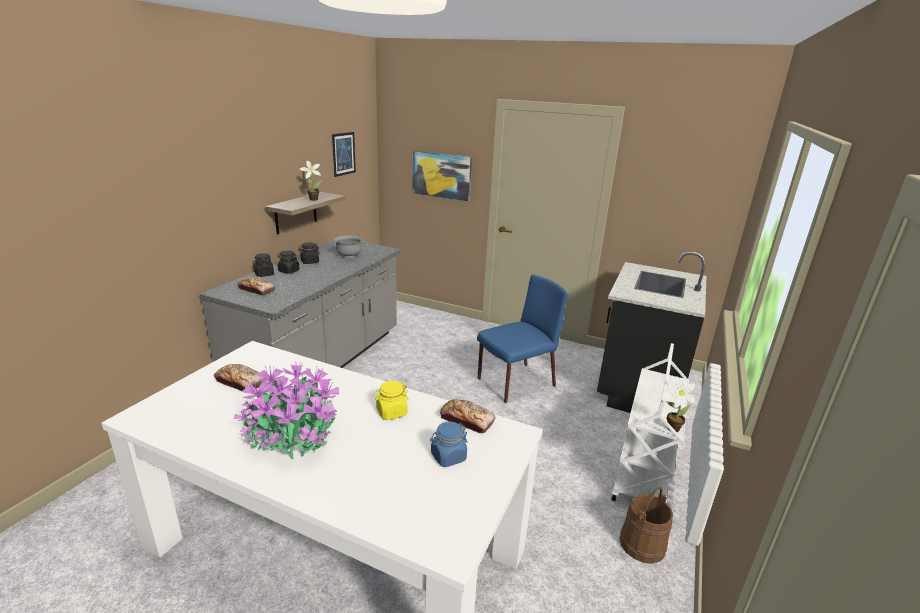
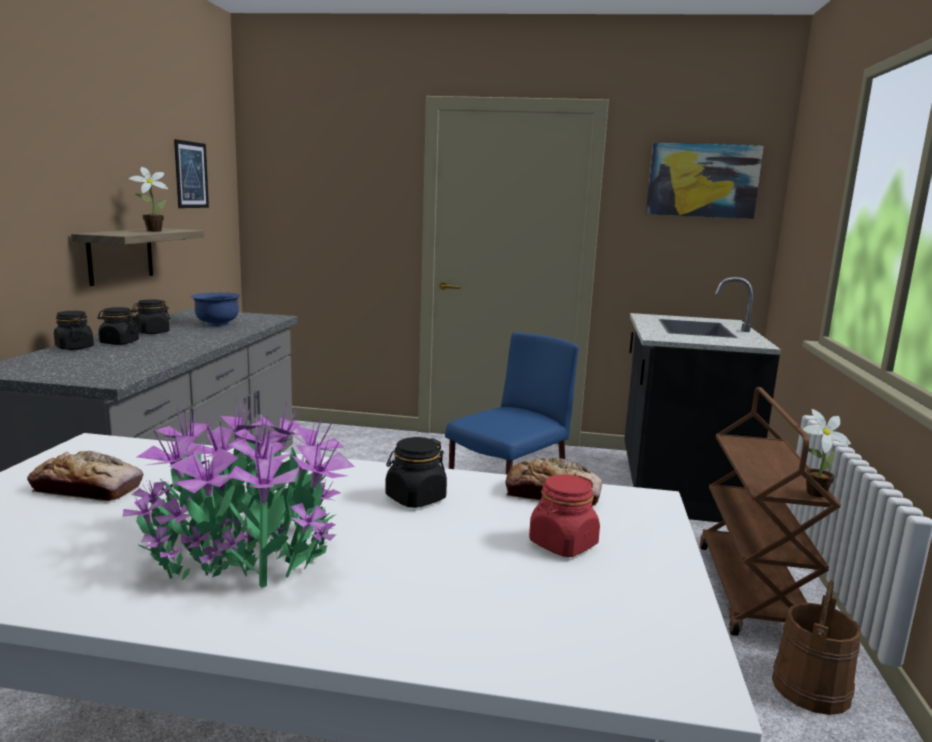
camera: 15 degrees left, 10 degrees down
bread [237,276,275,295] -> none
grey bowl [334,235,363,258] -> blue bowl [191,293,241,327]
yellow jar [374,381,409,420] -> black jar [385,437,447,508]
picture [412,151,472,202] -> picture moved to [646,142,764,219]
blue jar [430,421,468,467] -> red jar [529,474,600,557]
white cart [611,343,689,503] -> brown cart [700,387,841,636]

